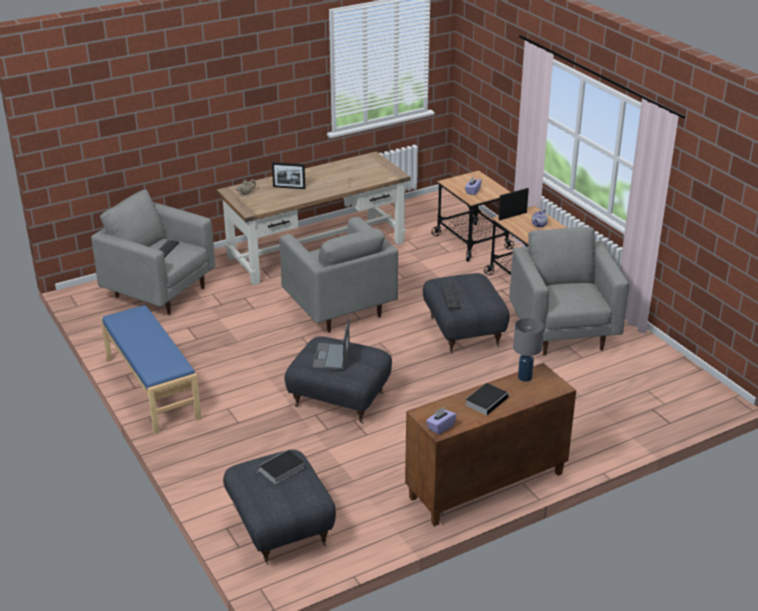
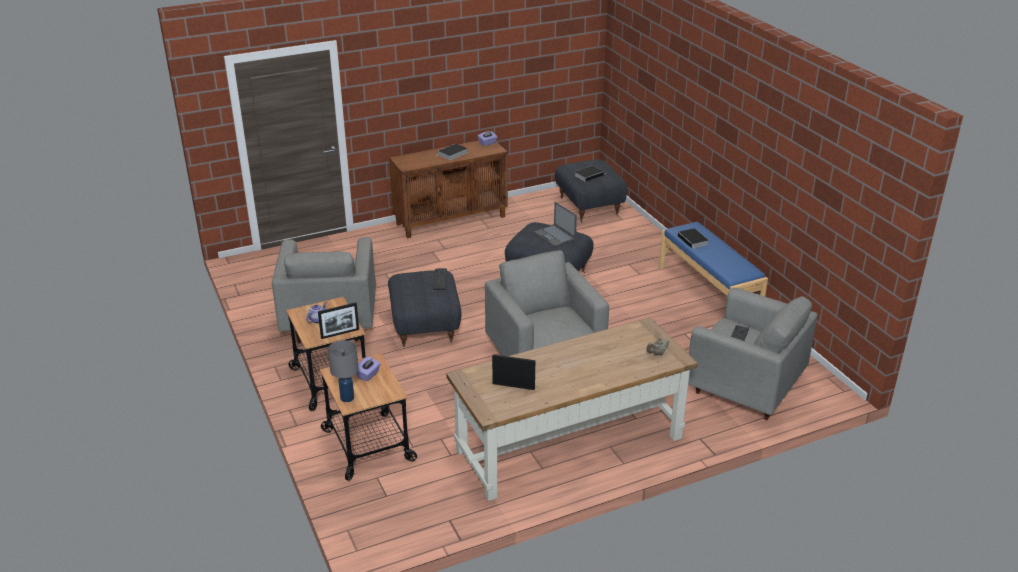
camera: 175 degrees left, 0 degrees up
picture frame [272,162,305,189] -> picture frame moved to [492,354,535,390]
laptop [312,318,350,370] -> laptop turned 135 degrees clockwise [534,202,577,247]
grey table lamp [513,318,544,382] -> grey table lamp moved to [328,340,358,402]
none -> book [678,228,709,251]

